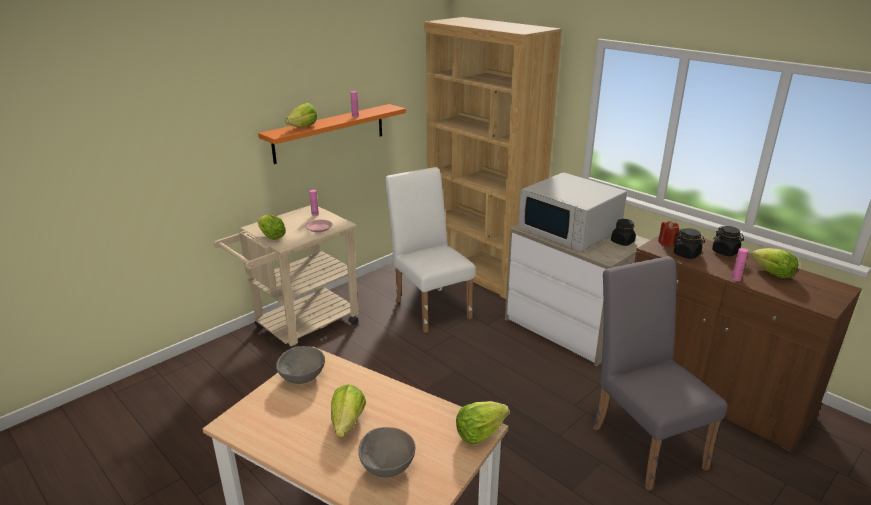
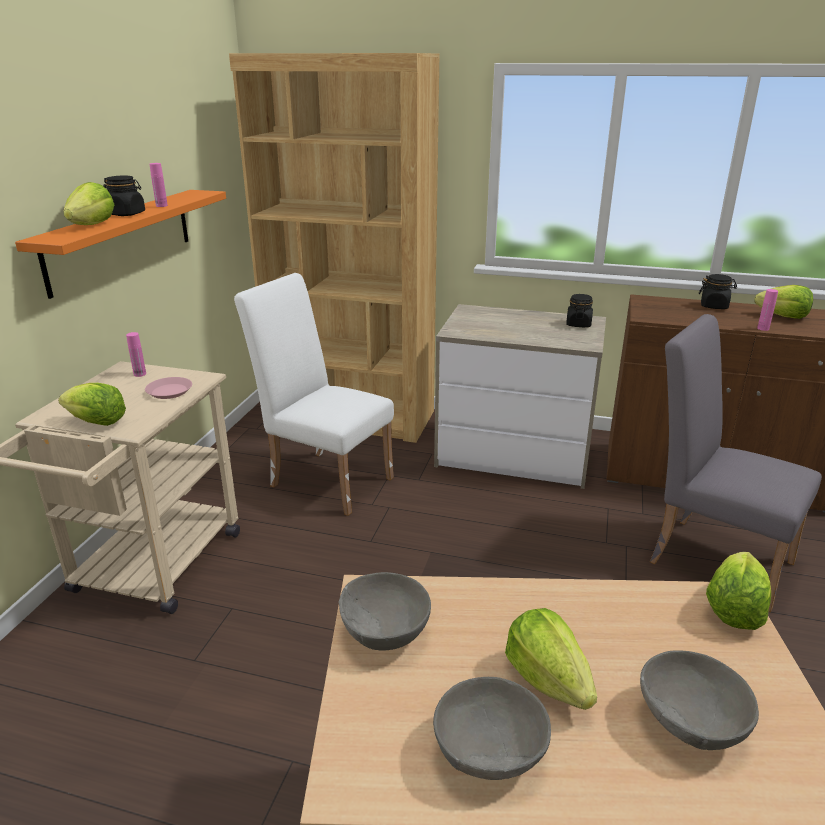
camera: 30 degrees left, 0 degrees up
white microwave [518,172,627,251] -> none
red candle [658,221,679,246] -> none
black jar [674,228,705,259] -> black jar moved to [103,175,145,216]
none -> grey bowl [433,677,551,780]

